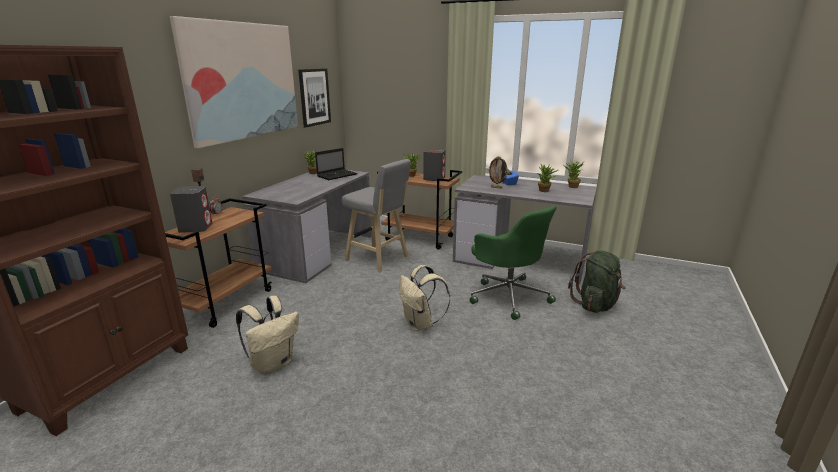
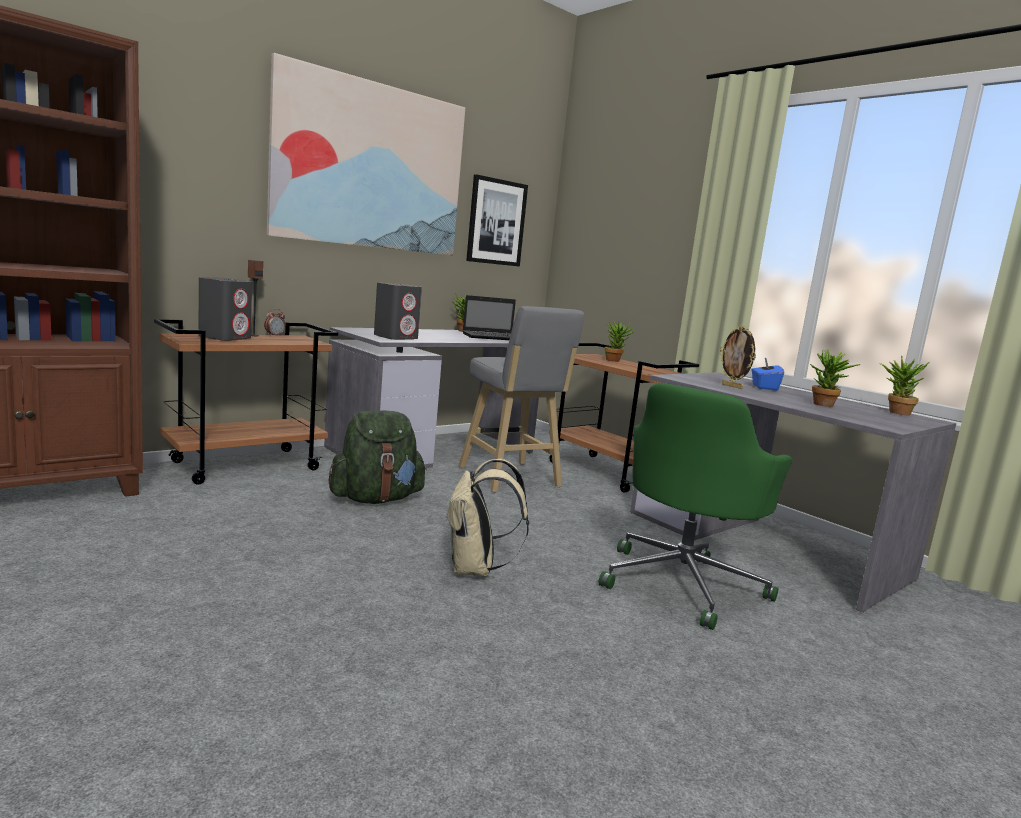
camera: 25 degrees right, 10 degrees down
beige backpack [236,295,299,374] -> none
grey speaker [423,148,446,181] -> grey speaker moved to [374,282,422,340]
green office chair [470,205,557,320] -> green office chair turned 45 degrees clockwise [598,383,793,630]
green backpack [568,250,626,313] -> green backpack moved to [329,410,427,504]

